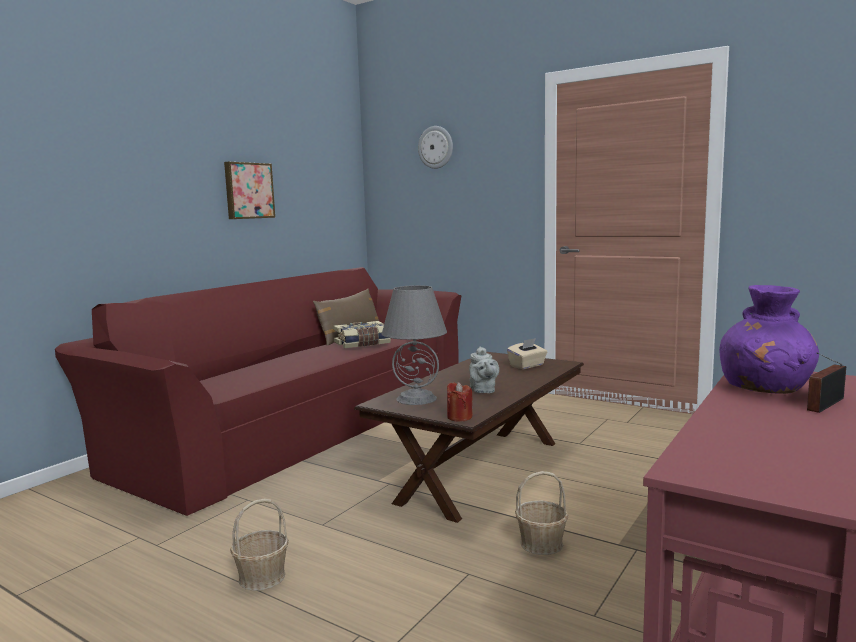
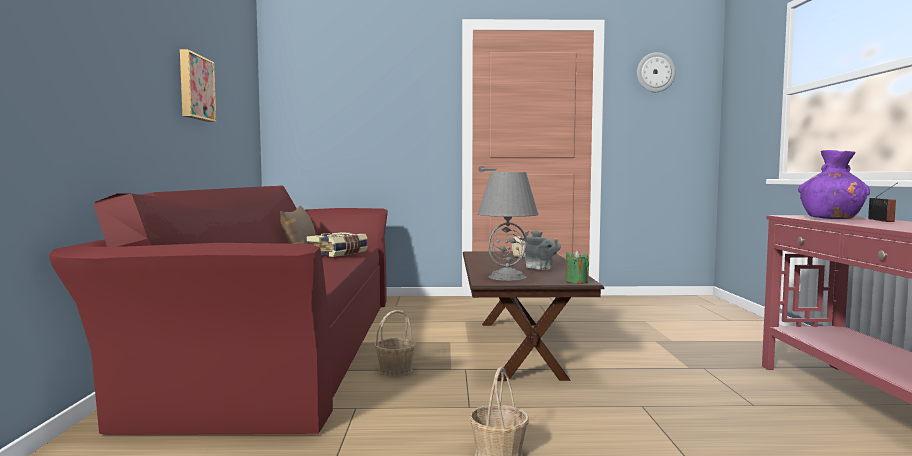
camera: 35 degrees left, 5 degrees down
wall clock [418,126,453,169] -> wall clock moved to [637,52,676,92]
red candle [447,382,473,421] -> green candle [565,250,589,284]
basket [515,471,569,555] -> basket moved to [375,310,417,376]

